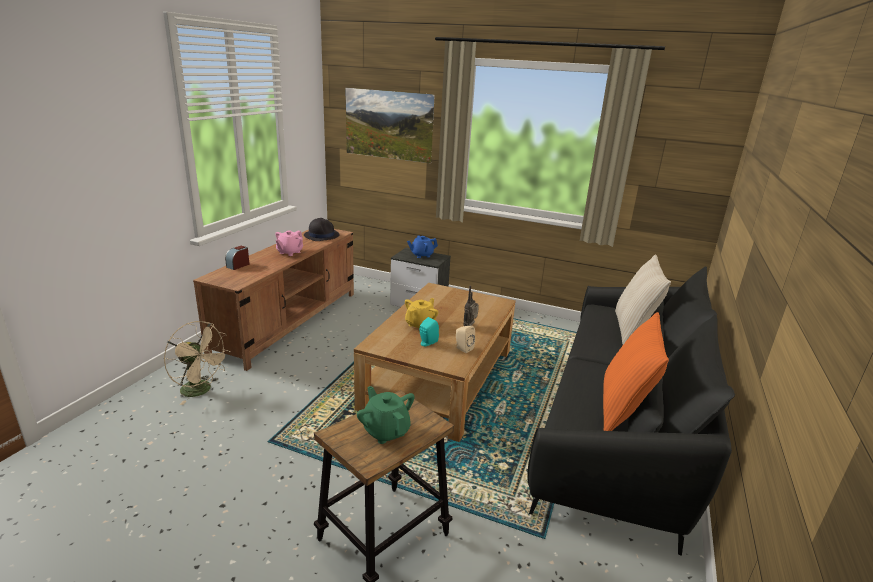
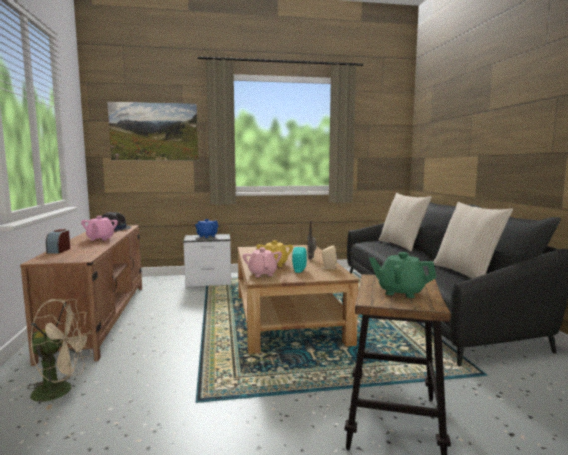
camera: 30 degrees left, 15 degrees down
orange pillow [603,312,669,431] -> beige pillow [434,202,513,279]
none -> pink teapot [242,248,282,277]

